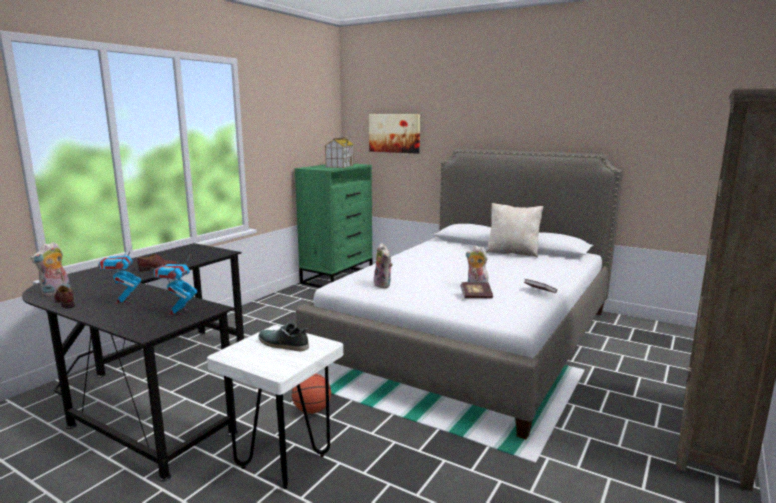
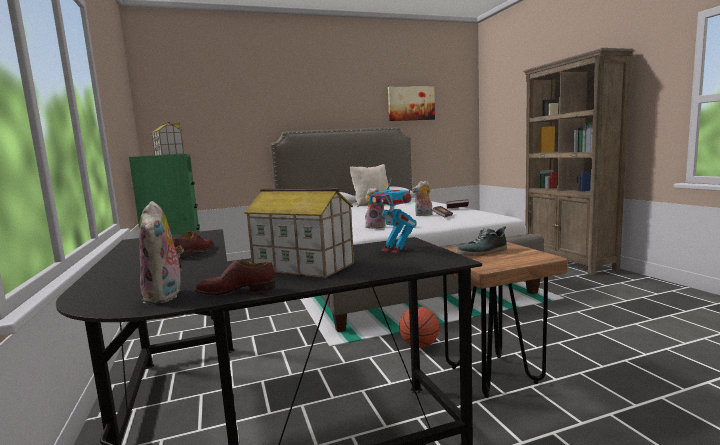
camera: 50 degrees left, 5 degrees down
toy robot [98,246,141,304] -> toy house [244,187,354,278]
white stool [207,325,343,489] -> brown stool [443,242,568,398]
picture [369,114,420,154] -> picture moved to [388,86,435,121]

